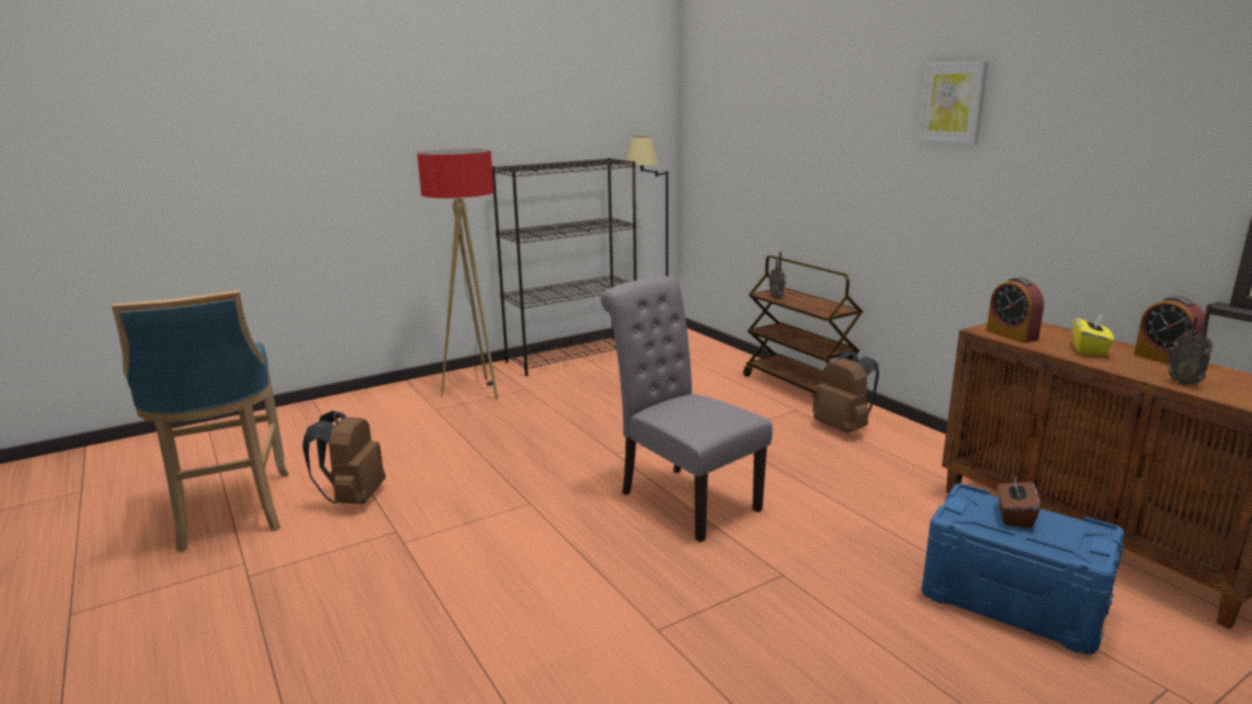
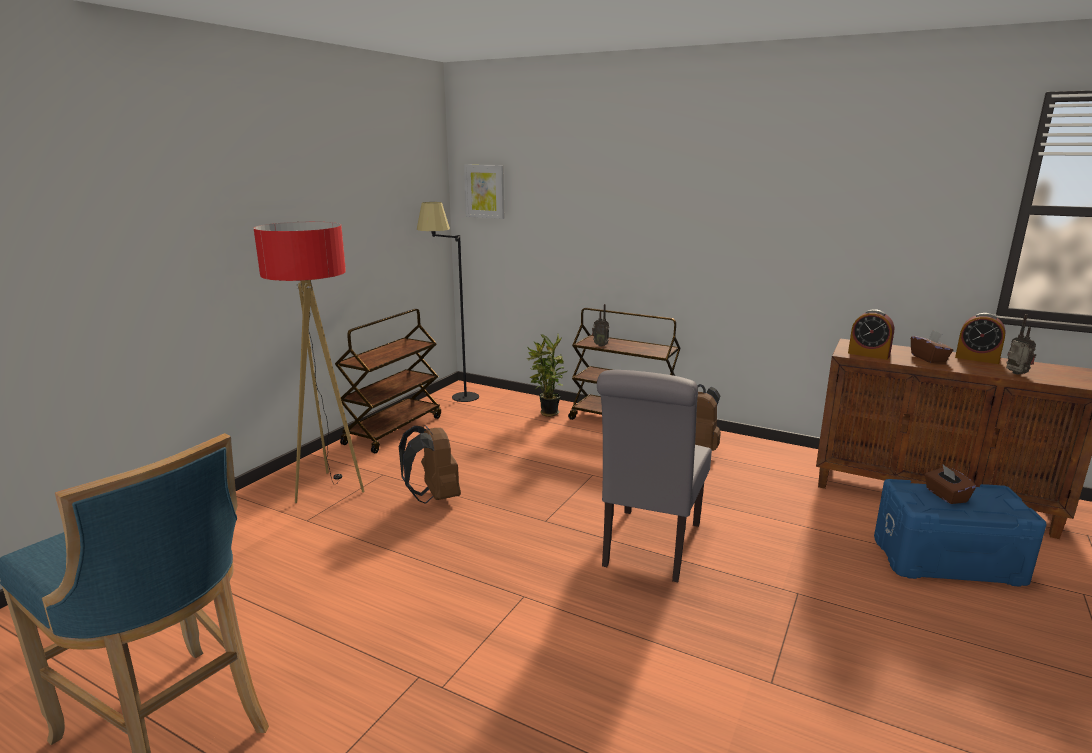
camera: 30 degrees left, 0 degrees up
brown backpack [302,411,386,504] -> brown backpack moved to [399,425,461,504]
black bookcase [492,158,637,376] -> brown cart [335,309,441,453]
grey chair [601,276,773,542] -> grey chair turned 90 degrees counterclockwise [597,370,712,582]
picture [918,61,988,144] -> picture moved to [464,165,504,219]
yellow tissue box [1073,313,1114,356] -> brown tissue box [911,330,953,363]
radio [1166,304,1213,386] -> radio turned 135 degrees counterclockwise [1006,314,1036,375]
none -> potted plant [527,334,567,417]

